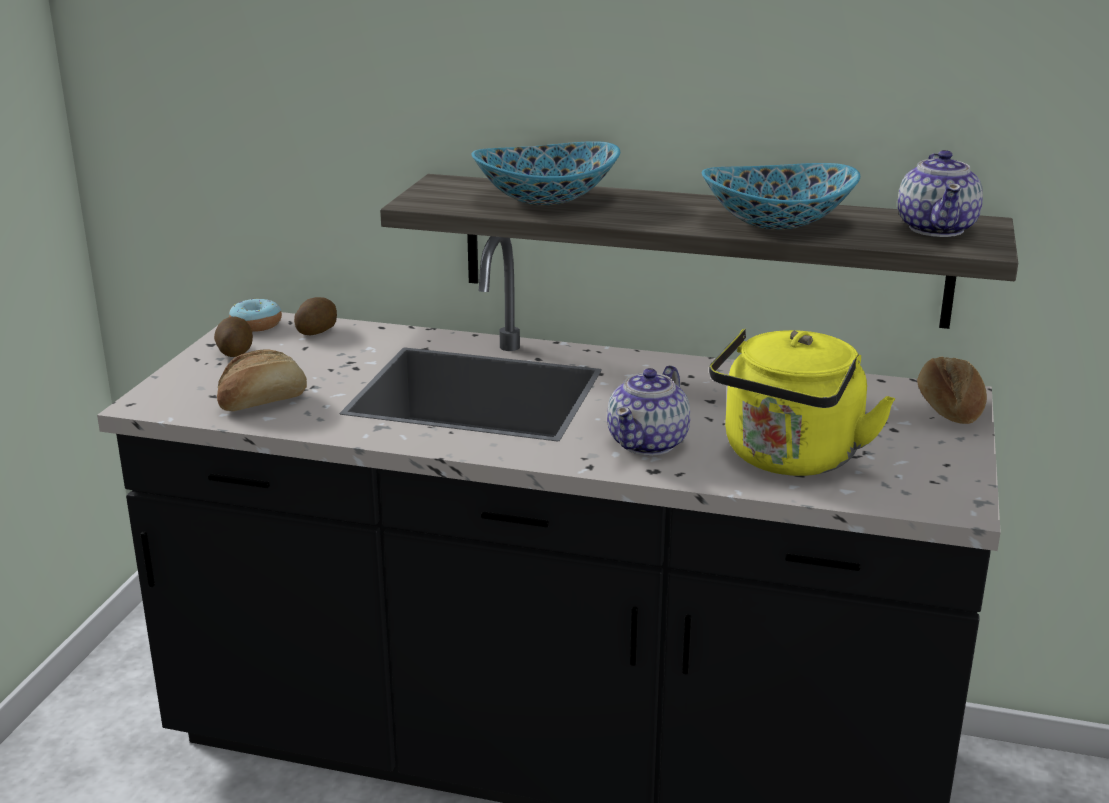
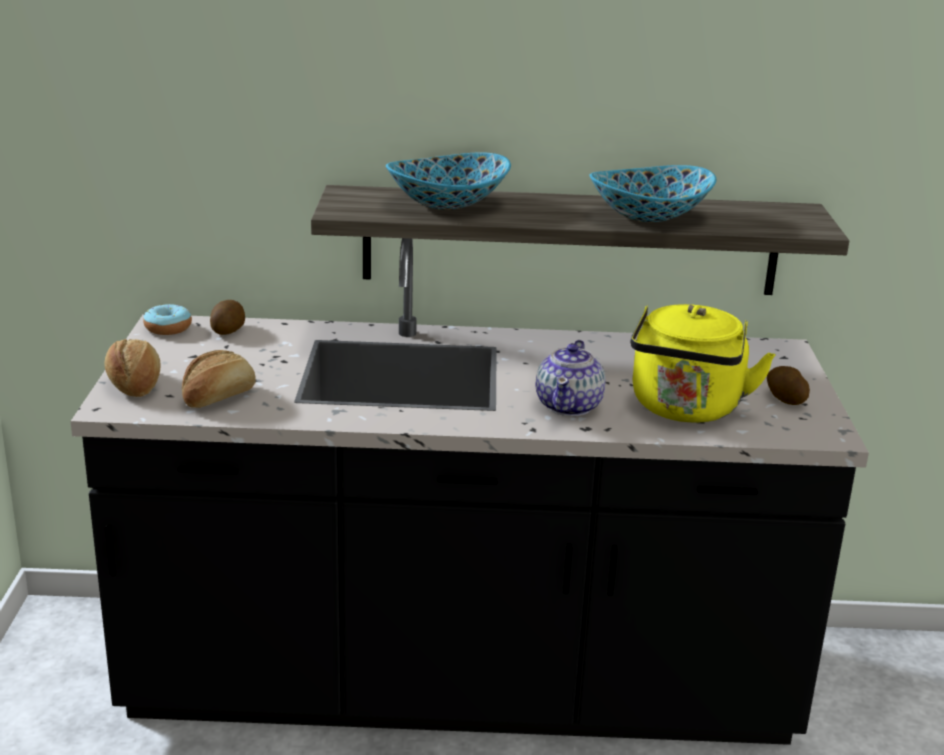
camera: 15 degrees left, 0 degrees up
potato [214,316,253,357] -> potato moved to [767,366,810,405]
teapot [898,150,983,237] -> none
bread [917,357,987,424] -> bread moved to [104,339,161,397]

